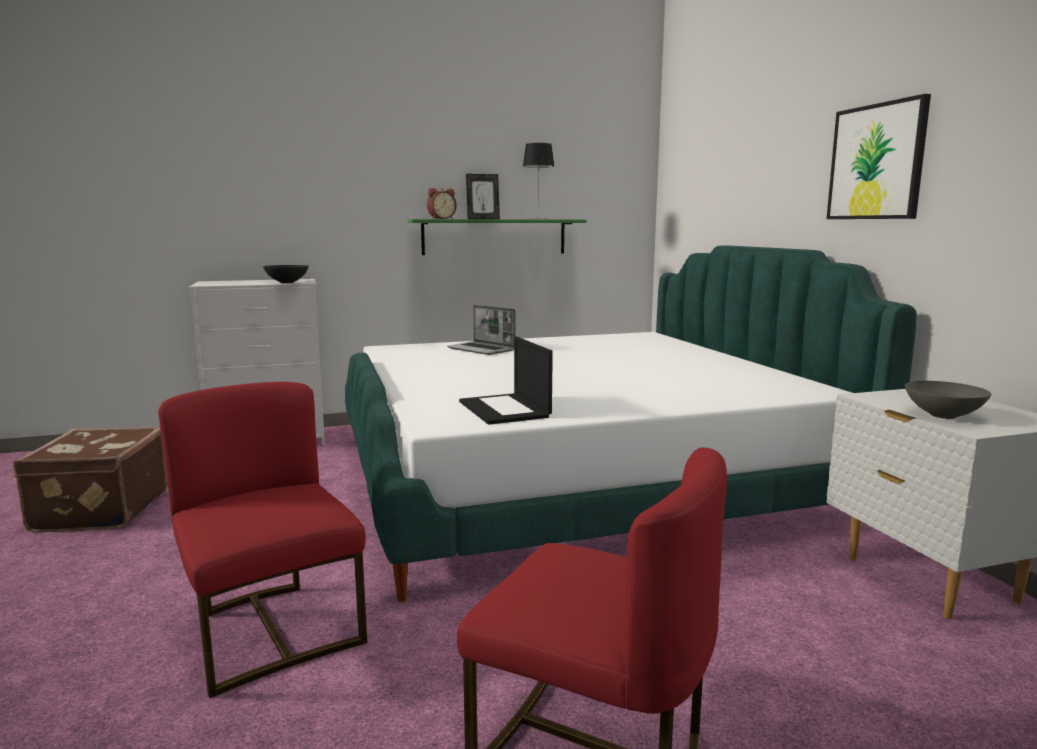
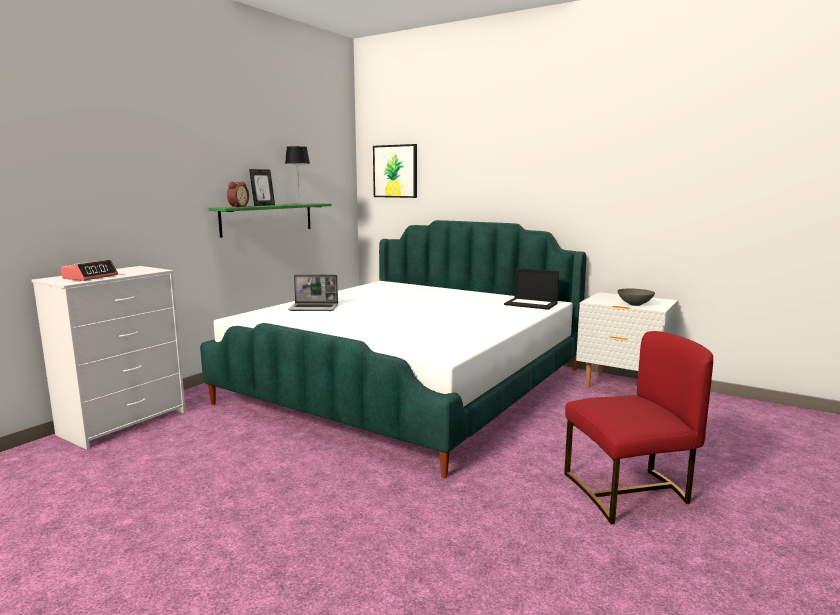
camera: 40 degrees left, 0 degrees up
brown suitcase [13,427,168,533] -> none
red chair [158,382,367,698] -> none
black bowl [263,265,309,283] -> none
laptop [459,337,553,425] -> laptop moved to [504,268,559,310]
picture [827,94,931,219] -> picture moved to [373,144,417,198]
none -> alarm clock [61,260,118,281]

